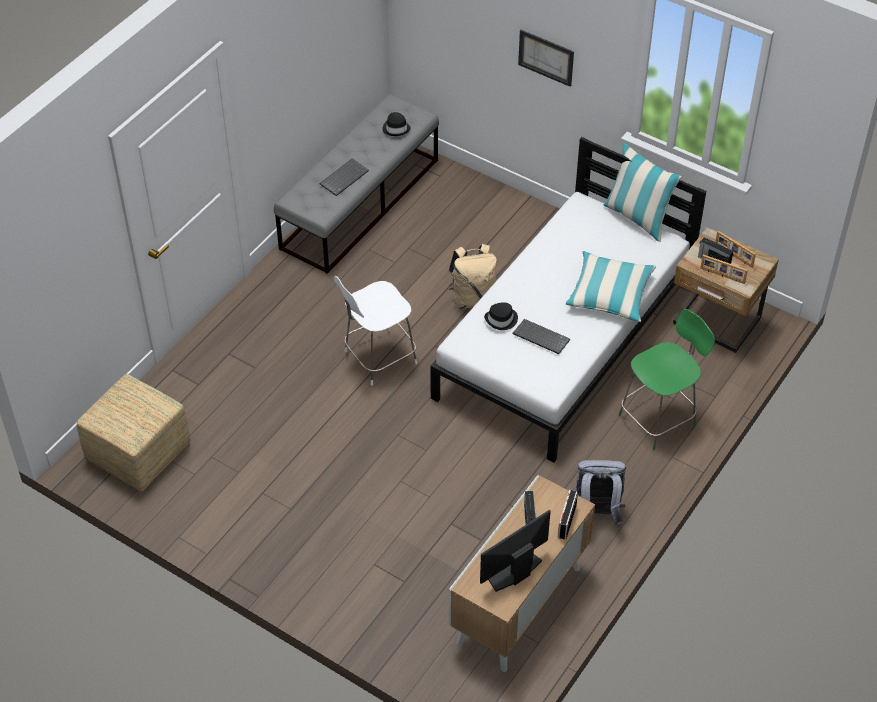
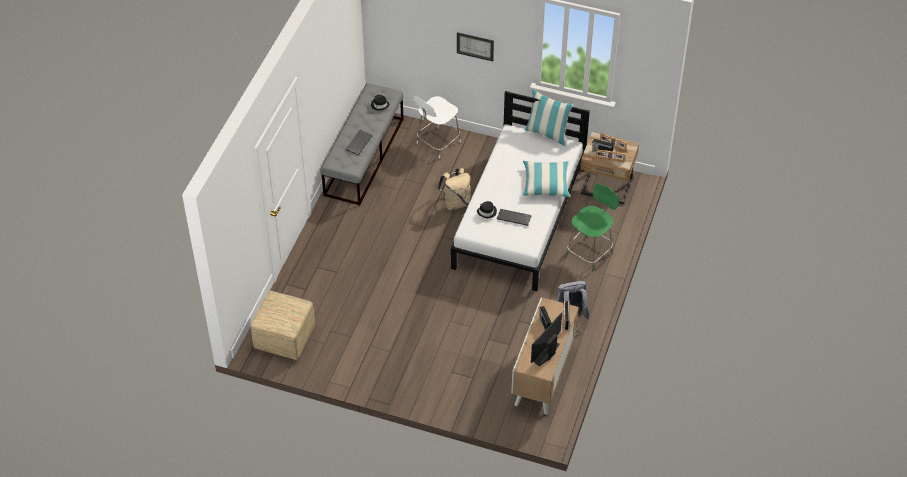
camera: 15 degrees left, 0 degrees up
white chair [334,276,417,386] -> white chair moved to [413,96,461,159]

